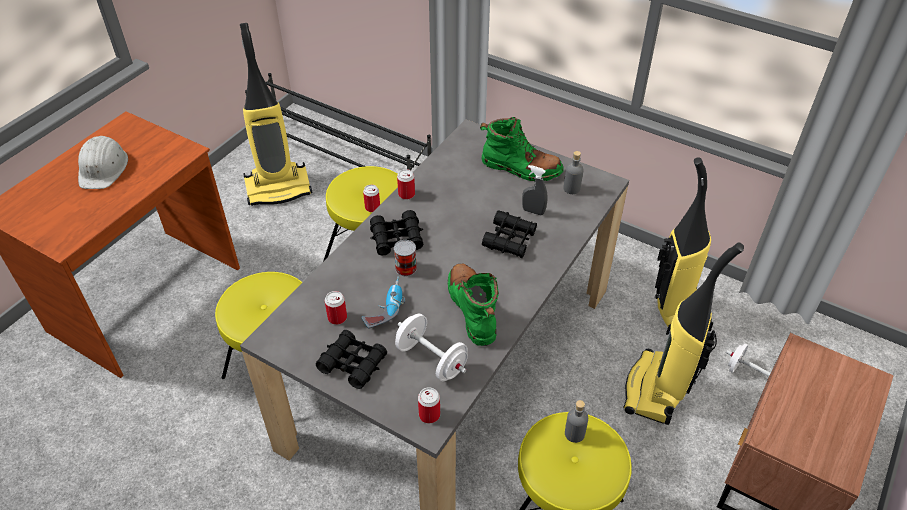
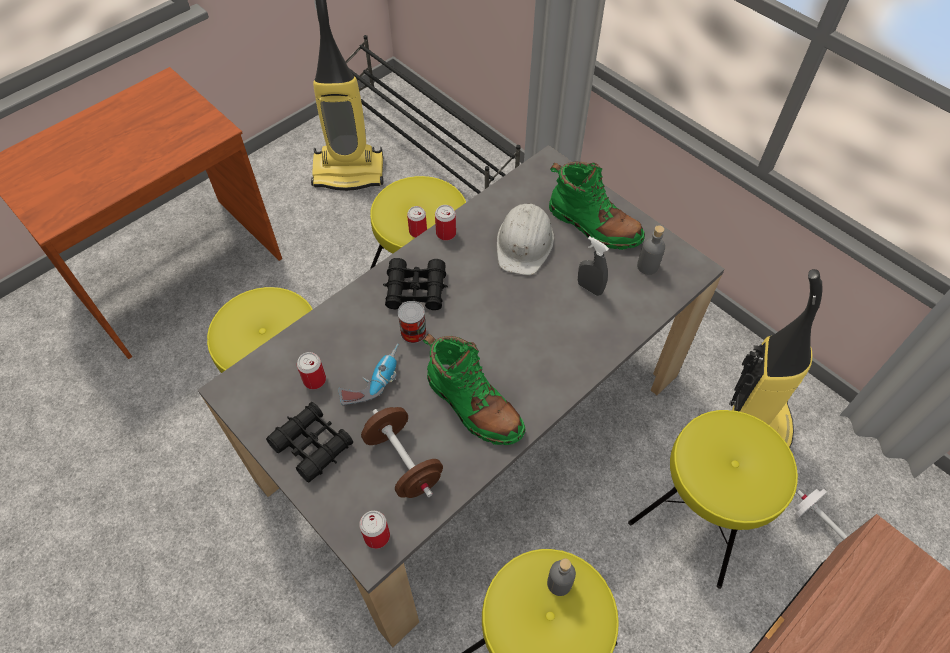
camera: 15 degrees right, 10 degrees up
white hard hat [78,136,128,189] -> white hard hat moved to [497,203,554,275]
white dumbbell [395,313,468,381] -> brown dumbbell [361,407,443,498]
green boot [448,263,499,346] -> green boot turned 135 degrees clockwise [423,334,525,445]
black binoculars [482,211,537,258] -> none
vacuum cleaner [624,242,744,425] -> yellow stool [628,410,798,589]

